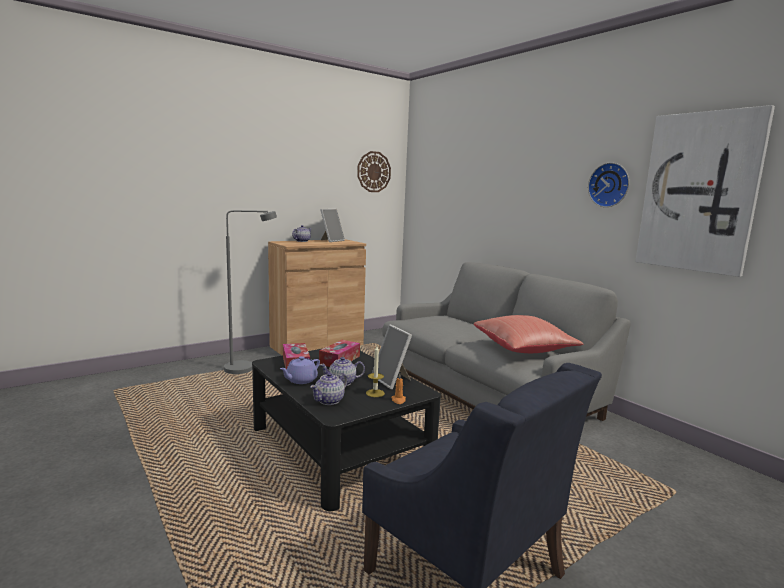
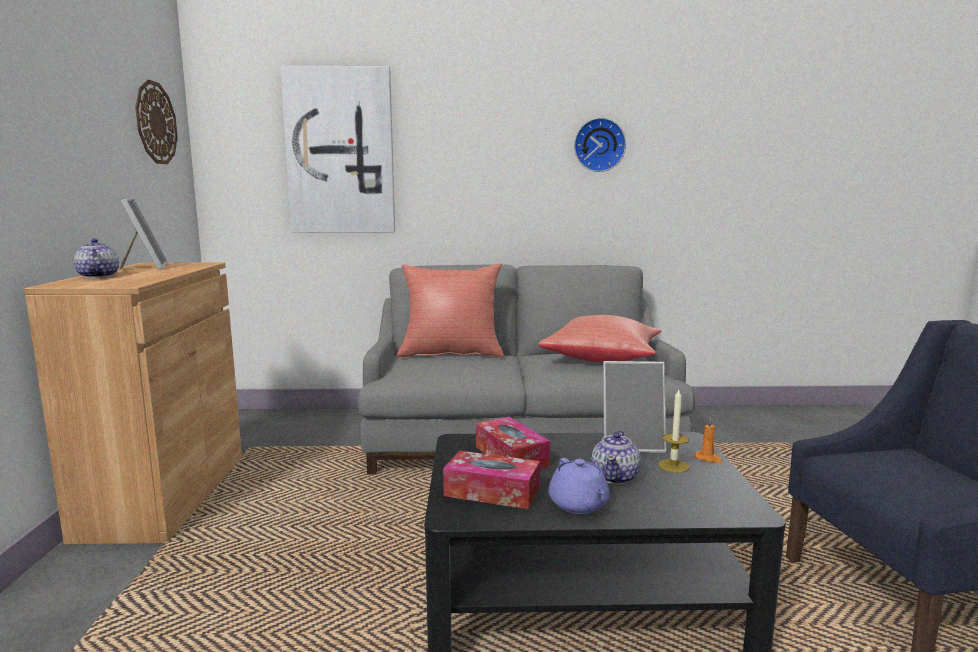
camera: 55 degrees left, 0 degrees up
grey floor lamp [224,210,277,374] -> none
teapot [310,373,347,405] -> none
picture [635,105,775,277] -> picture moved to [280,66,395,233]
none -> red pillow [397,264,504,357]

